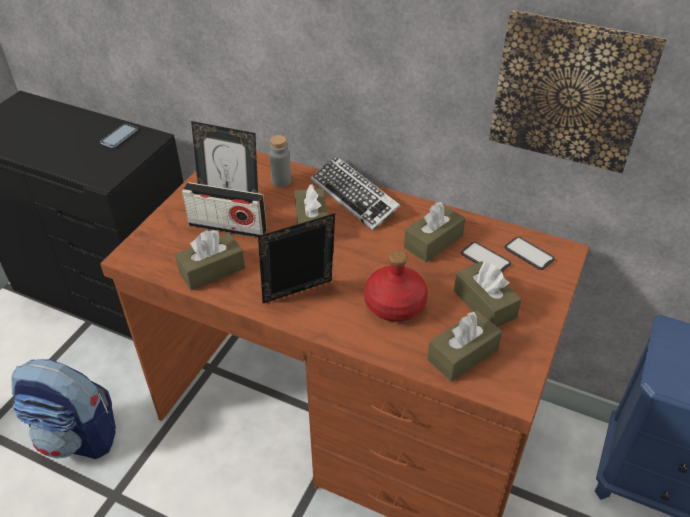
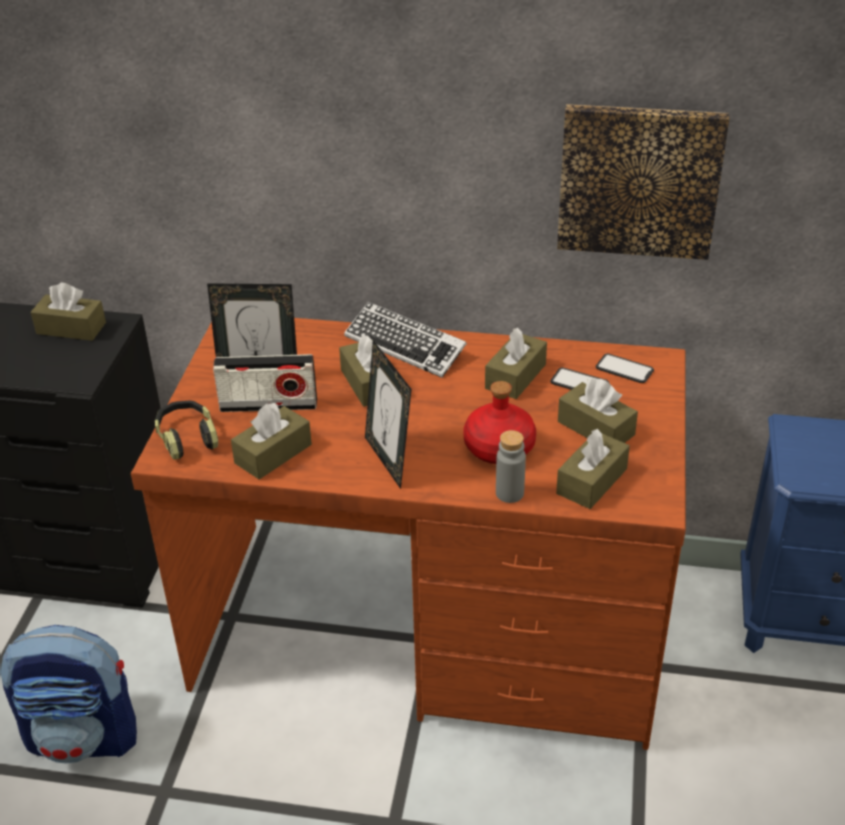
camera: 15 degrees left, 5 degrees down
phone [100,124,138,148] -> brown tissue box [31,283,106,341]
picture frame [258,213,335,303] -> picture frame turned 75 degrees counterclockwise [365,340,412,489]
grey bottle [269,135,291,187] -> grey bottle moved to [496,430,526,503]
none -> headphones [155,401,218,460]

